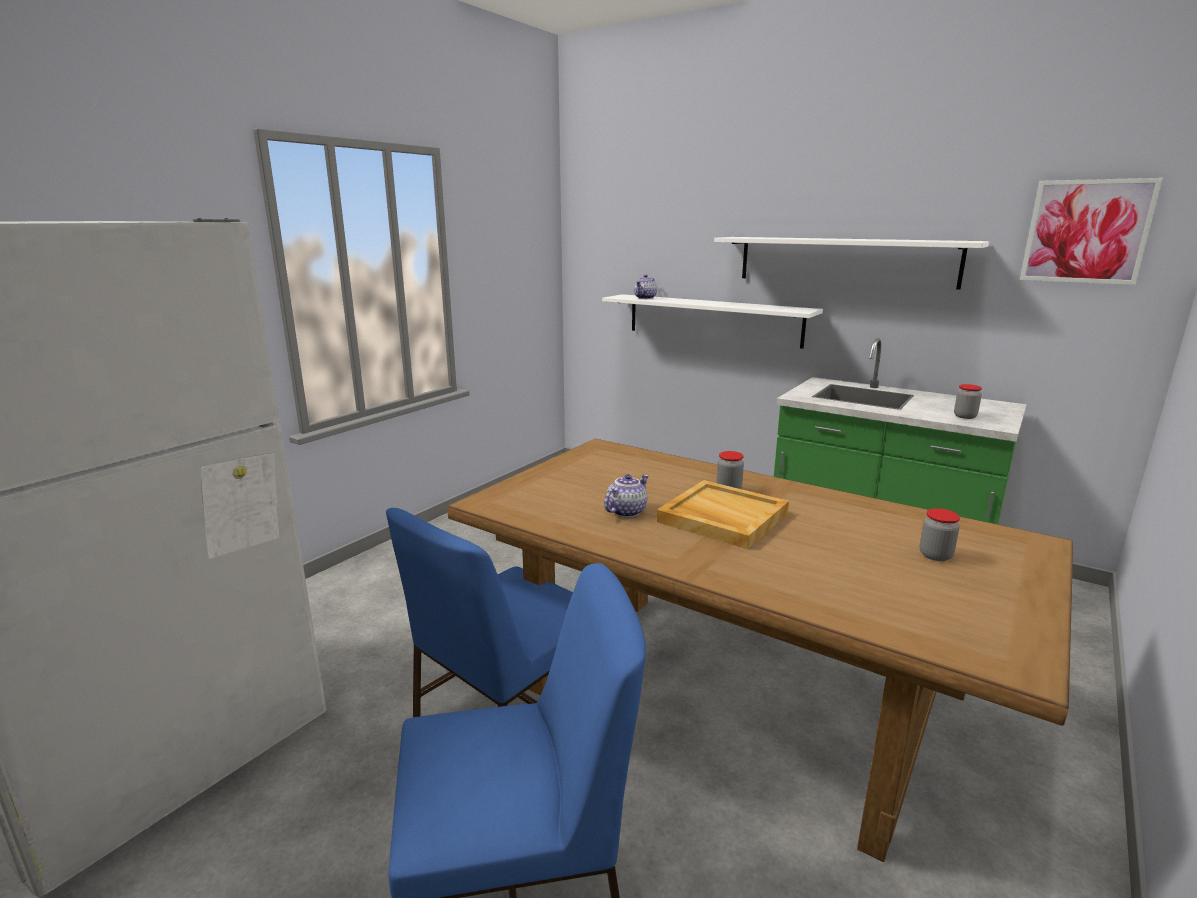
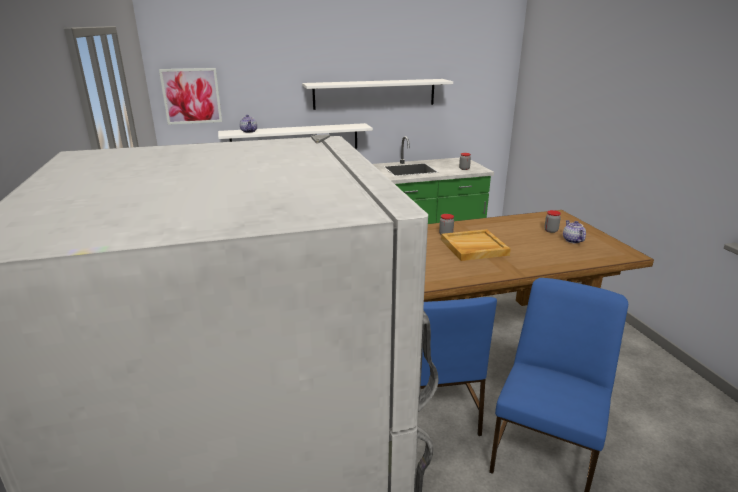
camera: 50 degrees left, 5 degrees up
teapot [604,474,649,517] -> teapot moved to [563,220,586,243]
picture [1020,178,1163,285] -> picture moved to [159,68,222,125]

